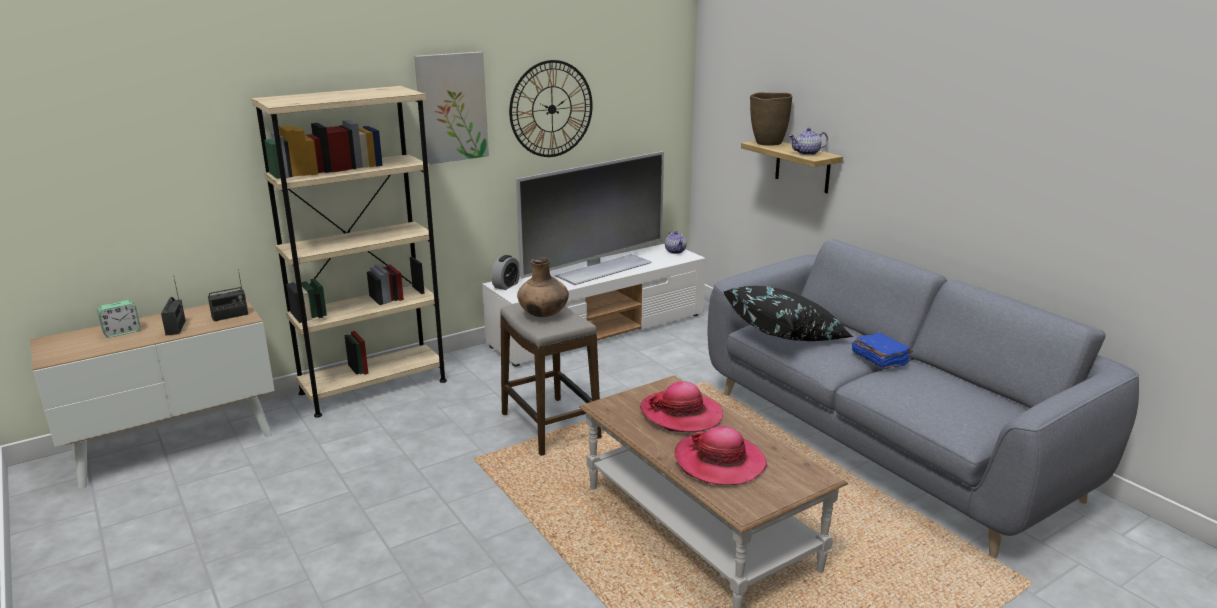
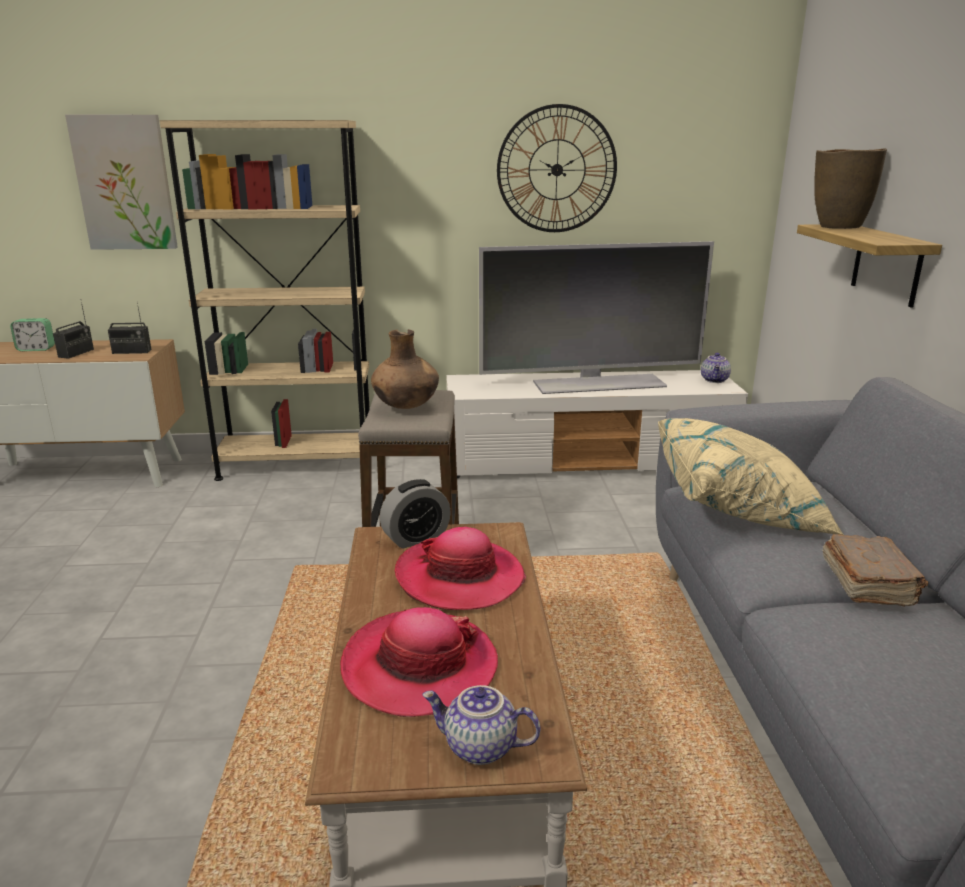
camera: 30 degrees right, 0 degrees up
picture [414,52,489,164] -> picture moved to [65,115,178,250]
alarm clock [491,255,520,290] -> alarm clock moved to [380,479,451,549]
black pillow [724,286,853,341] -> beige pillow [658,418,844,535]
teapot [789,128,828,155] -> teapot moved to [422,685,541,765]
blue book [852,332,913,369] -> brown book [822,534,928,606]

